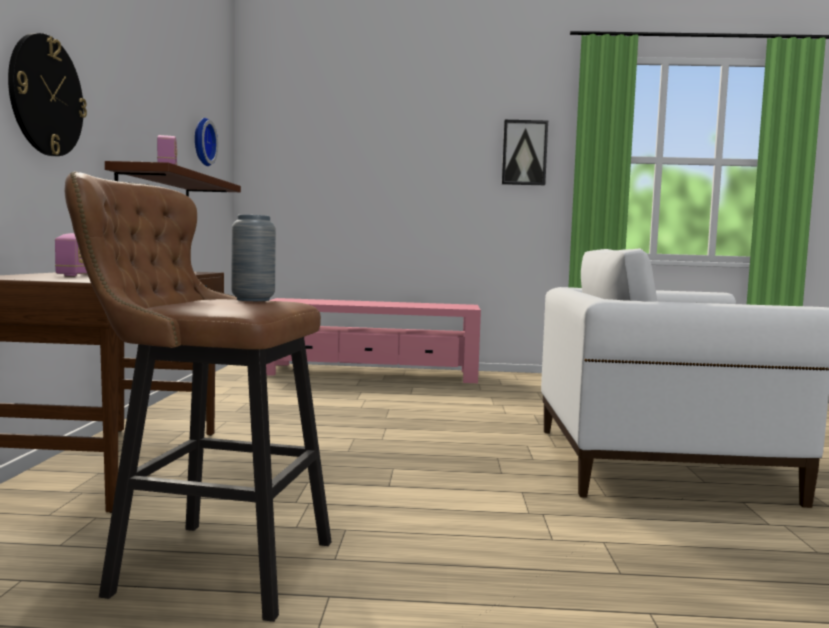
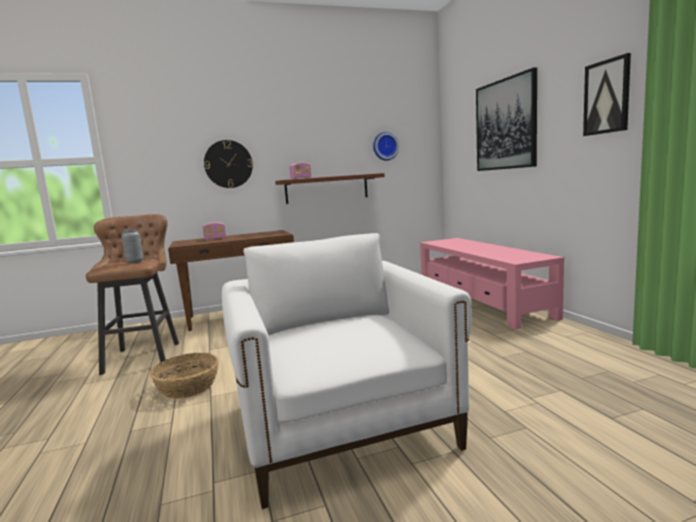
camera: 70 degrees right, 5 degrees up
none -> basket [150,353,219,399]
none -> picture [476,67,537,171]

